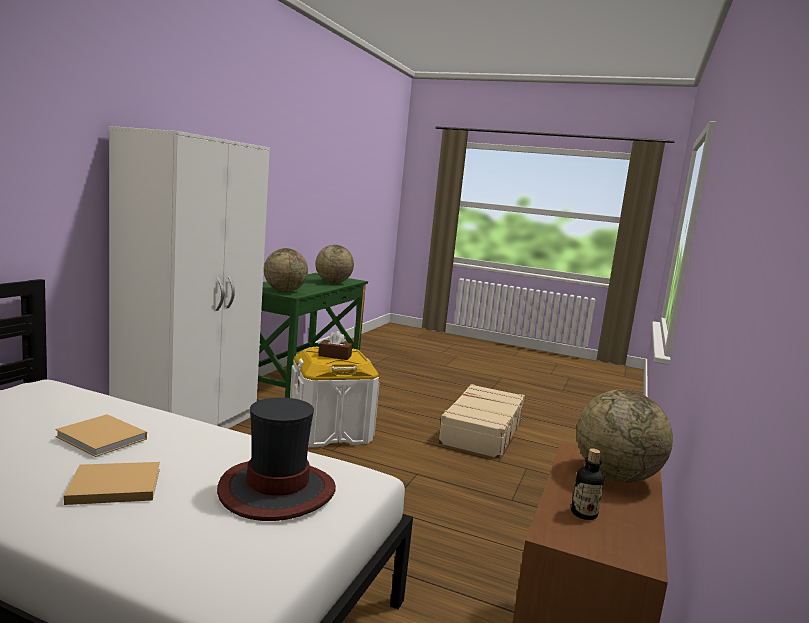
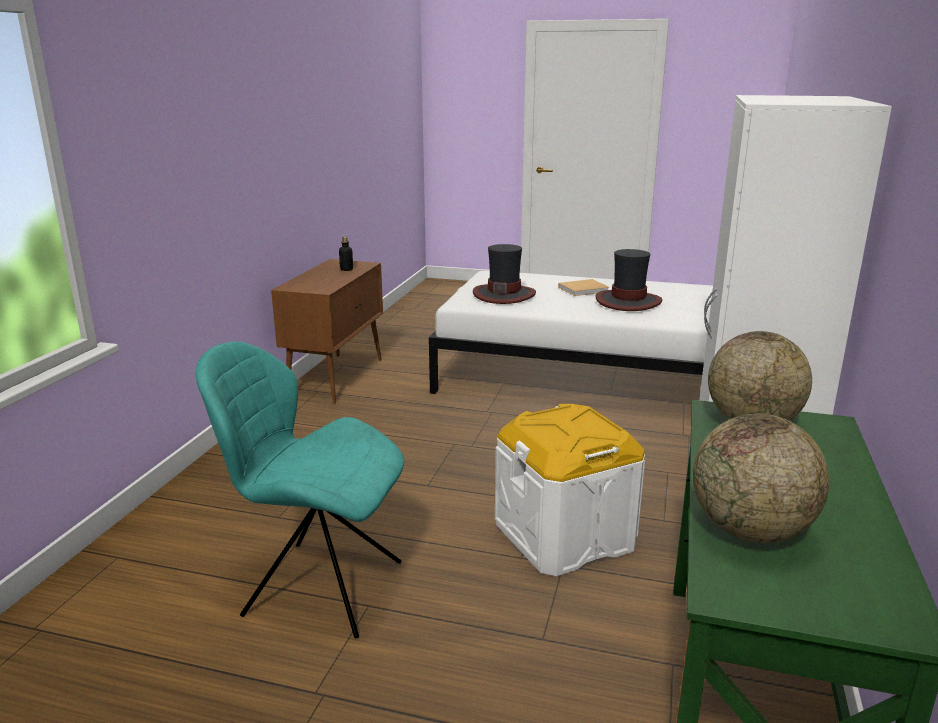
camera: 175 degrees right, 10 degrees up
beige book [55,414,147,457] -> hat [596,249,662,311]
brown tissue box [318,331,352,360] -> none
beige suitcase [437,384,525,459] -> turquoise chair [196,341,405,639]
globe [576,390,673,482] -> none

